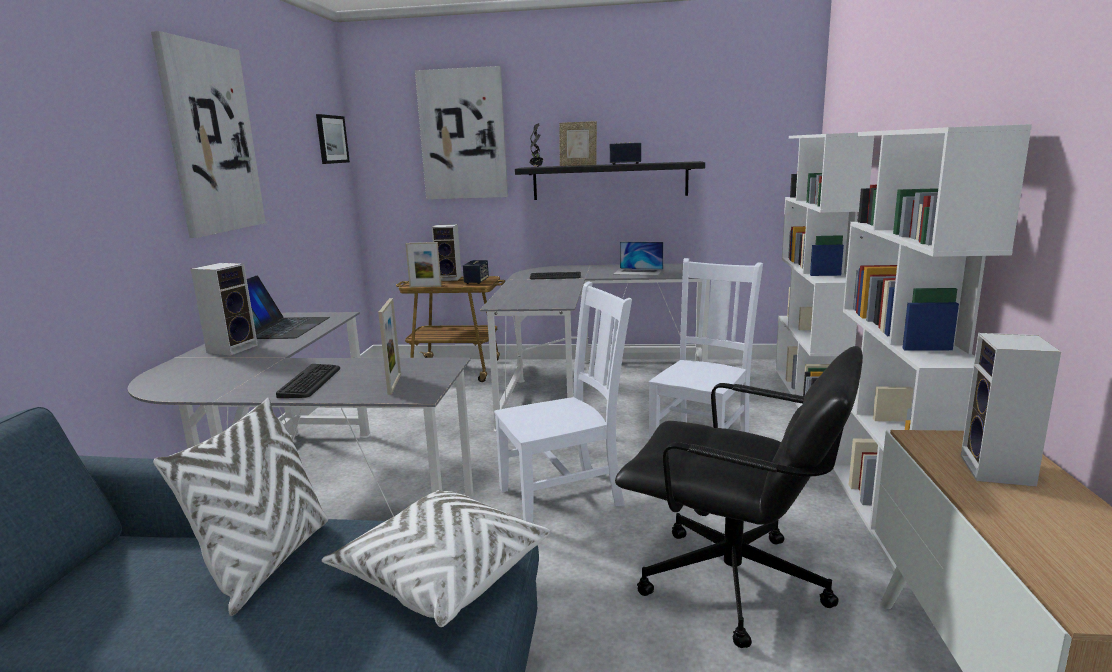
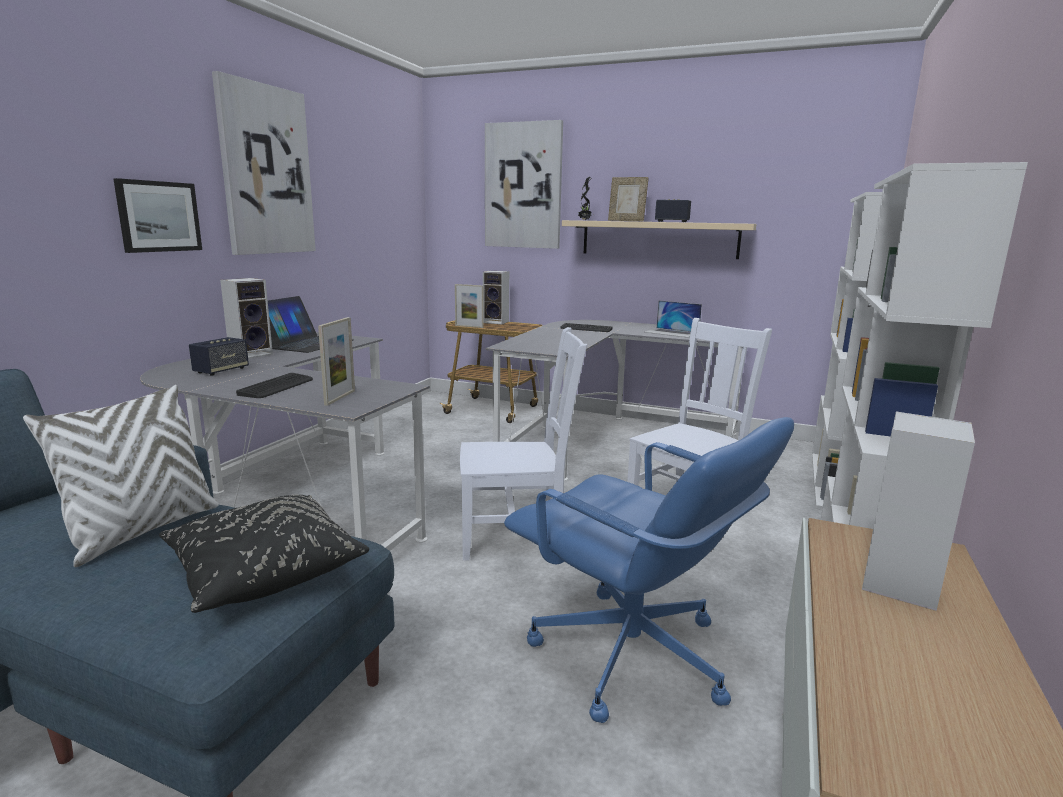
camera: 15 degrees right, 0 degrees up
picture [316,114,350,164] -> picture moved to [113,178,202,253]
white pillow [322,490,550,627] -> black pillow [159,494,369,613]
speaker [463,260,489,284] -> speaker moved to [189,337,249,376]
black shelf [515,161,705,200] -> beige shelf [562,220,756,259]
black office chair [615,346,863,648] -> blue office chair [504,417,794,723]

